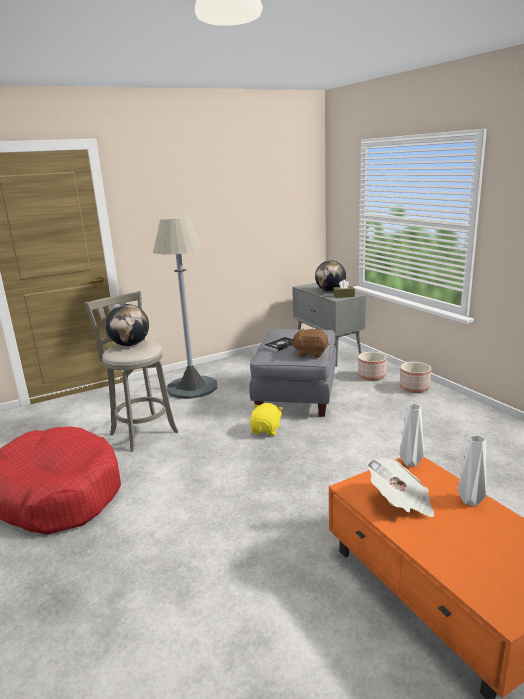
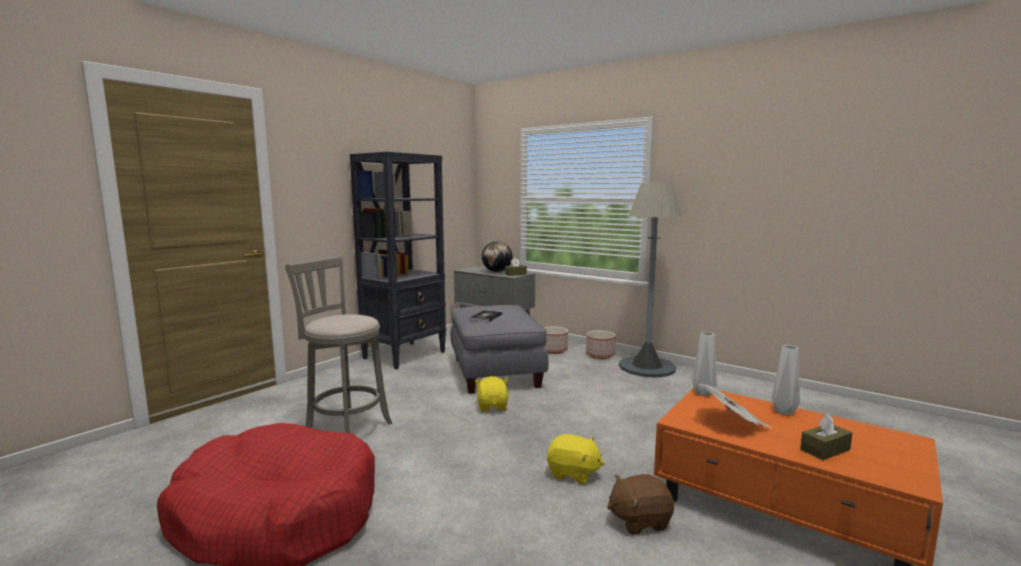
camera: 25 degrees left, 10 degrees down
globe [105,304,149,346] -> none
grey floor lamp [153,216,217,399] -> grey floor lamp moved to [619,182,682,378]
brown plush toy [290,329,329,358] -> brown plush toy moved to [607,474,674,535]
none -> black bookcase [350,152,446,369]
none -> yellow plush toy [547,434,605,484]
none -> brown tissue box [800,414,852,460]

